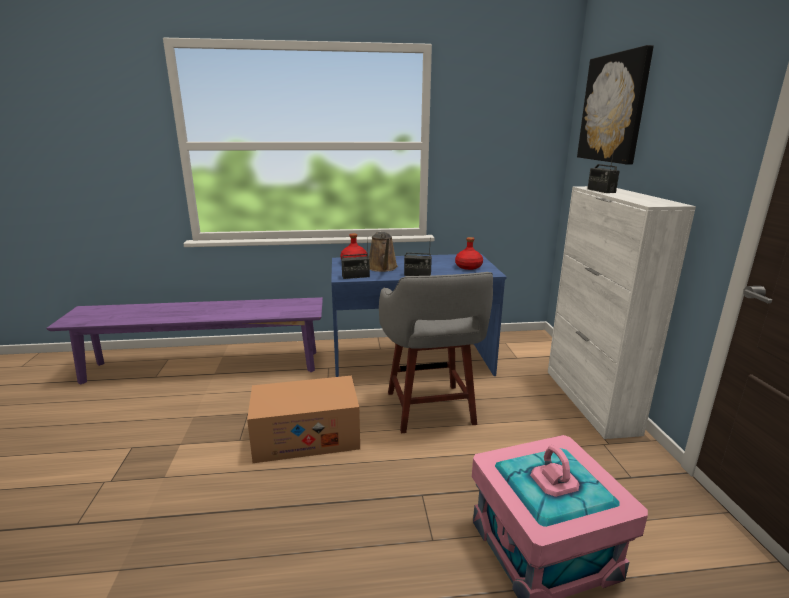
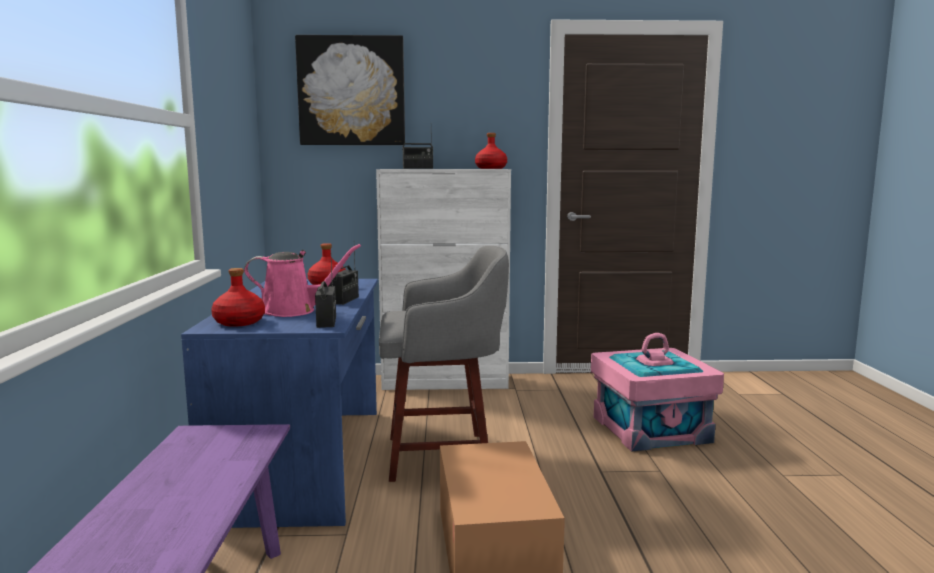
camera: 85 degrees left, 10 degrees down
brown watering can [369,231,398,272] -> pink watering can [244,244,361,317]
none -> red bottle [475,133,507,169]

